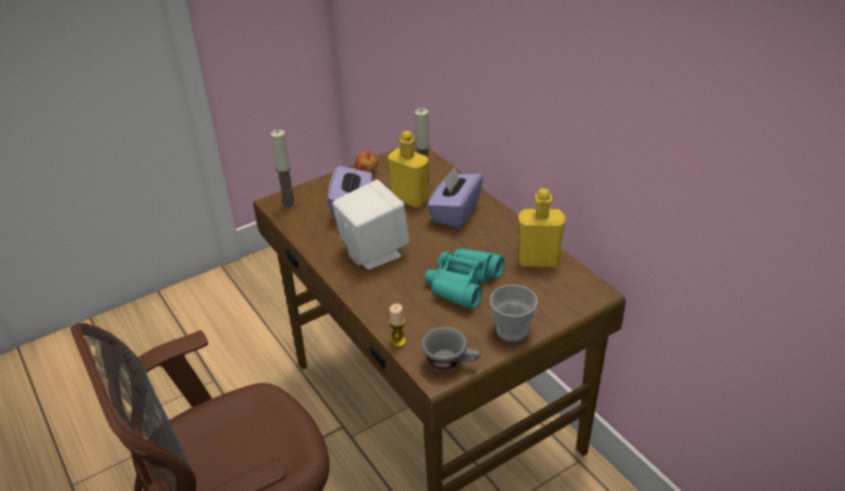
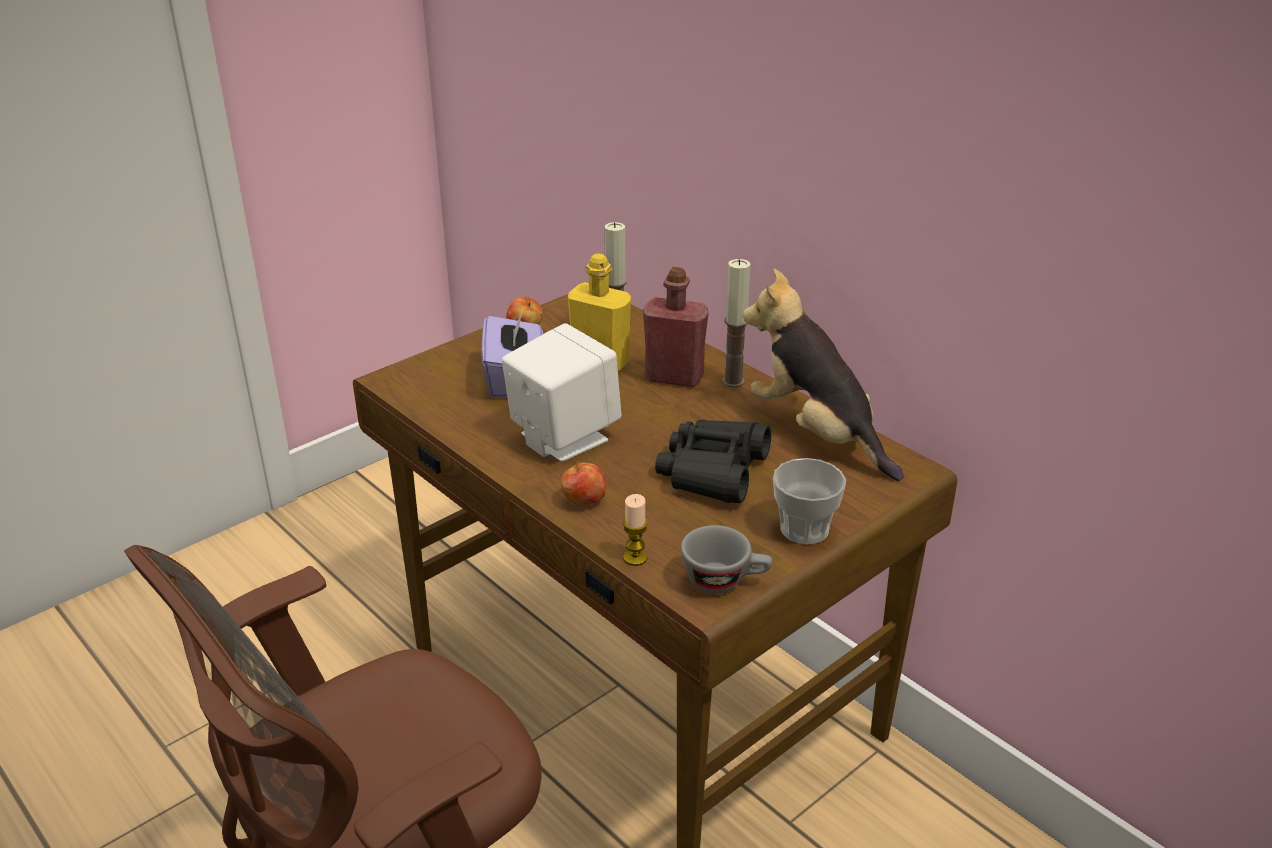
camera: 10 degrees left, 5 degrees down
candle [271,130,296,209] -> candle moved to [722,259,751,388]
turquoise binoculars [425,248,505,309] -> black binoculars [655,420,771,503]
purple tissue box [427,166,483,228] -> red bottle [643,267,709,387]
yellow bottle [518,189,566,267] -> plush toy [743,269,904,481]
none -> apple [561,461,607,505]

